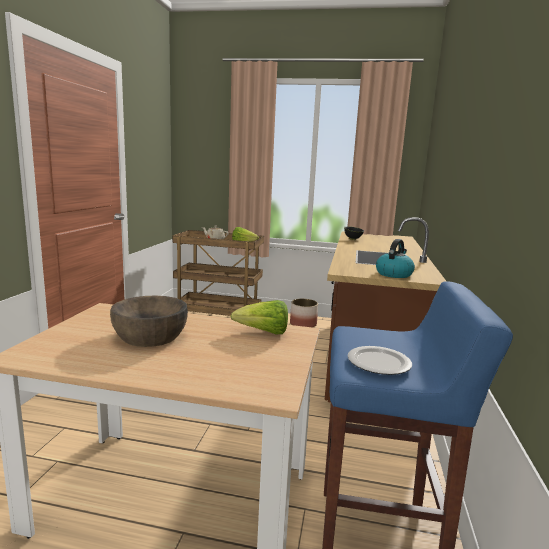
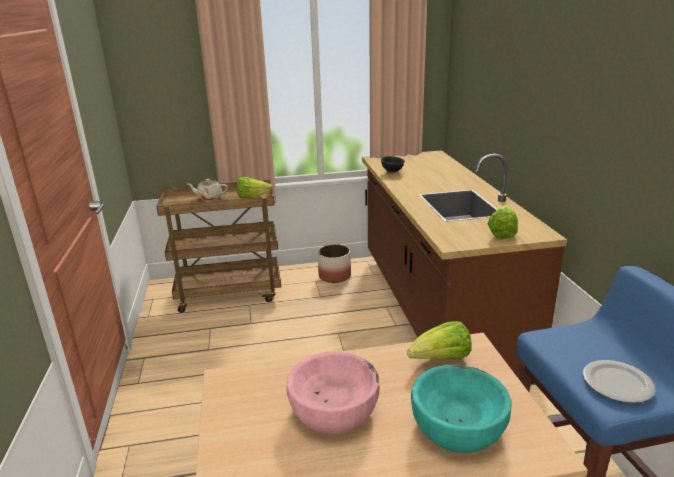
camera: 20 degrees left, 10 degrees up
brown bowl [110,296,188,347] -> pink bowl [286,352,380,434]
kettle [376,239,415,278] -> lettuce [488,206,518,239]
none -> turquoise bowl [411,365,512,453]

